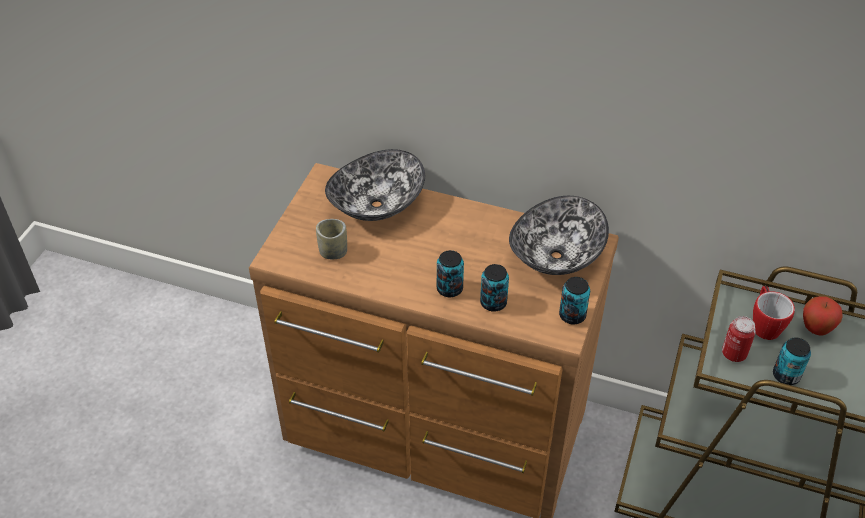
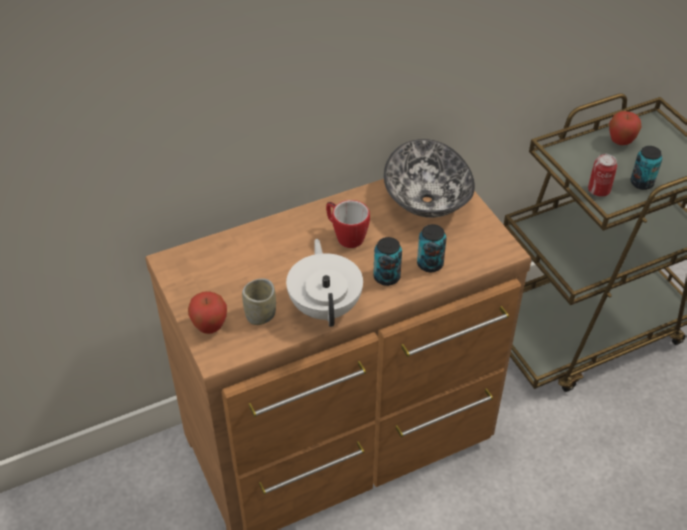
camera: 45 degrees left, 0 degrees up
bowl [325,149,425,221] -> none
can [559,277,590,324] -> none
mug [753,285,795,340] -> mug moved to [326,200,370,248]
none -> apple [188,291,227,334]
none -> white teapot [286,239,363,327]

